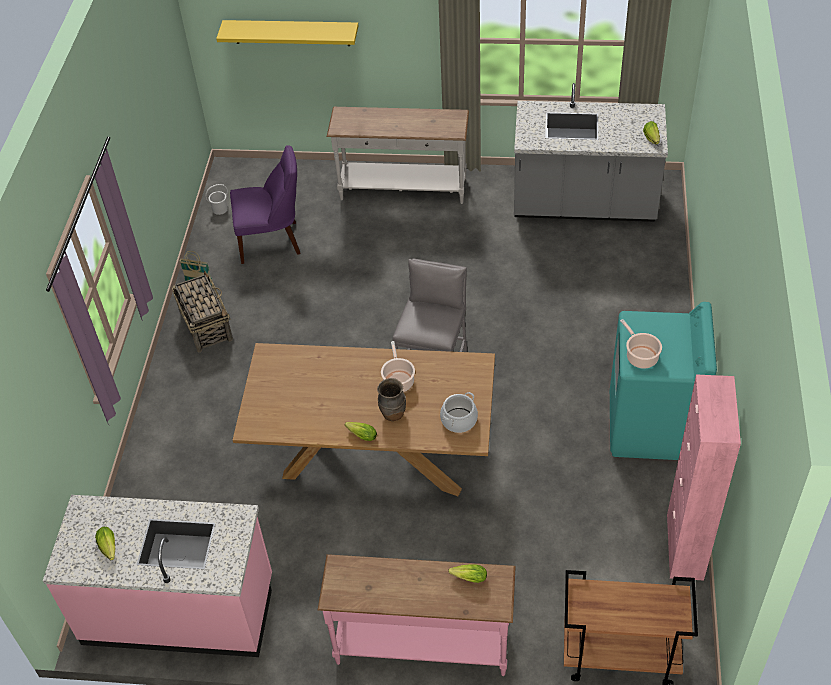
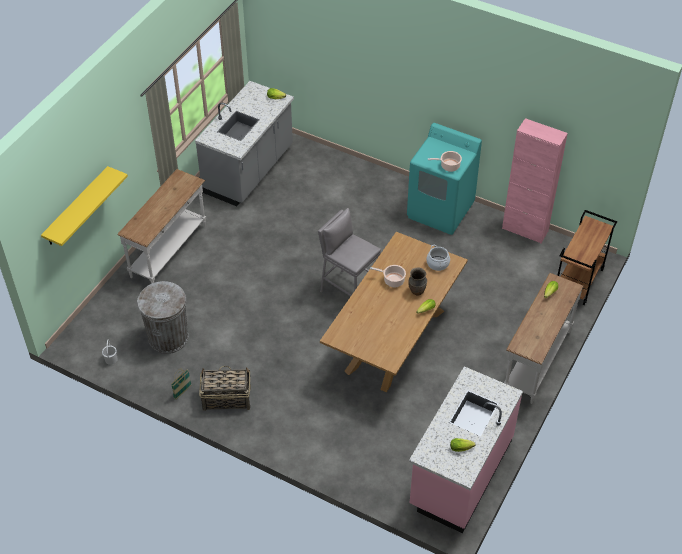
camera: 70 degrees left, 0 degrees up
purple chair [230,146,301,264] -> grey trash can [137,281,188,354]
pink console table [318,554,516,676] -> white console table [504,273,583,404]

